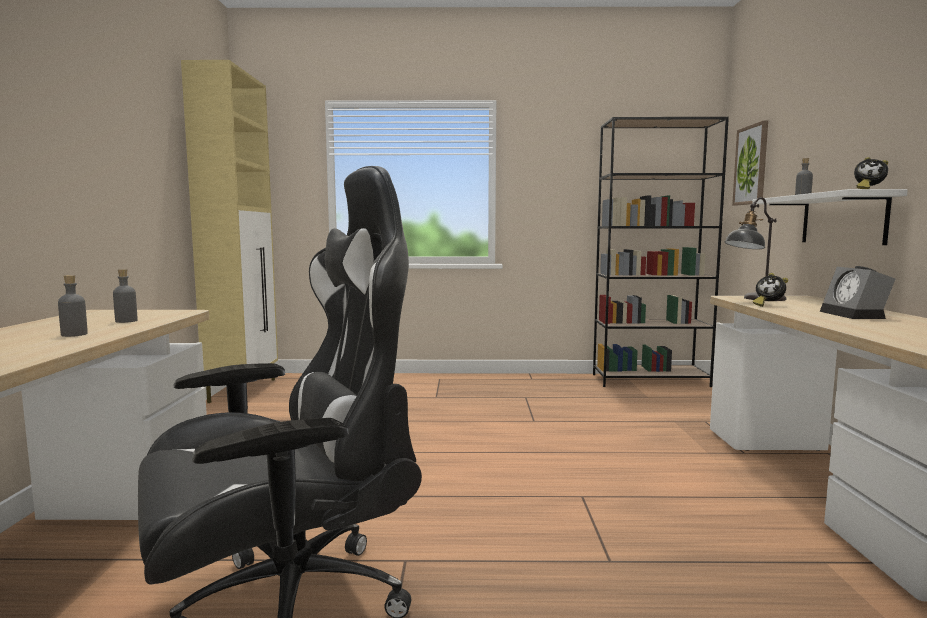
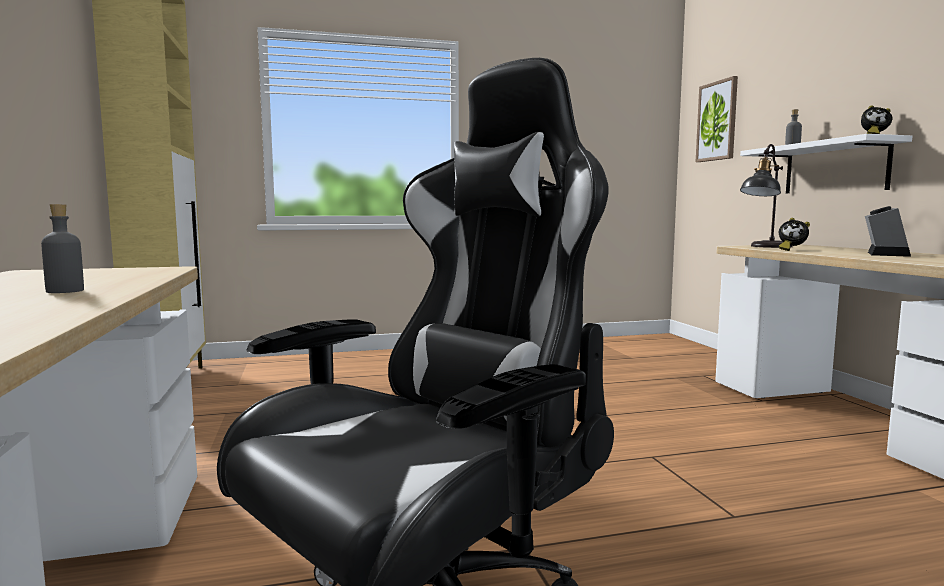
camera: 15 degrees left, 0 degrees up
grey bottle [113,269,138,323] -> none
beige bookcase [593,117,729,387] -> none
alarm clock [820,266,895,319] -> alarm clock turned 135 degrees counterclockwise [865,206,911,257]

